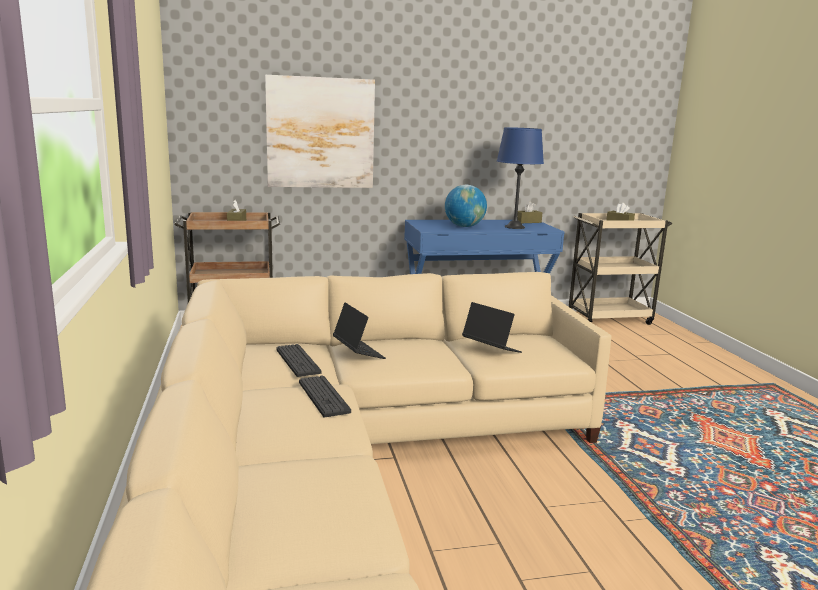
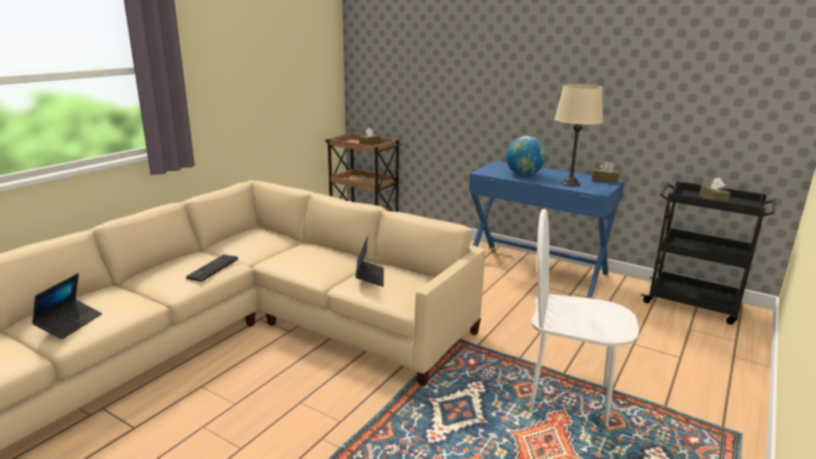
camera: 45 degrees right, 5 degrees up
picture [265,75,375,188] -> none
keyboard [276,344,322,377] -> none
laptop [333,303,386,359] -> laptop moved to [32,273,102,339]
blue table lamp [497,127,544,229] -> beige table lamp [555,84,603,186]
beige cart [568,213,672,325] -> black cart [641,181,776,325]
none -> white chair [529,209,639,426]

